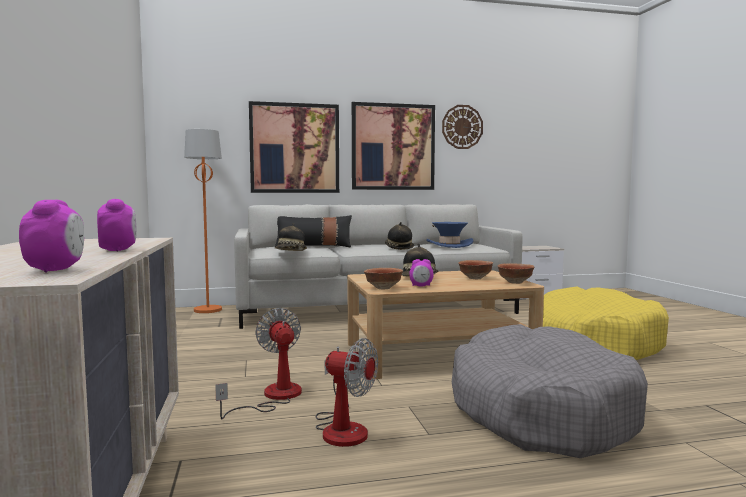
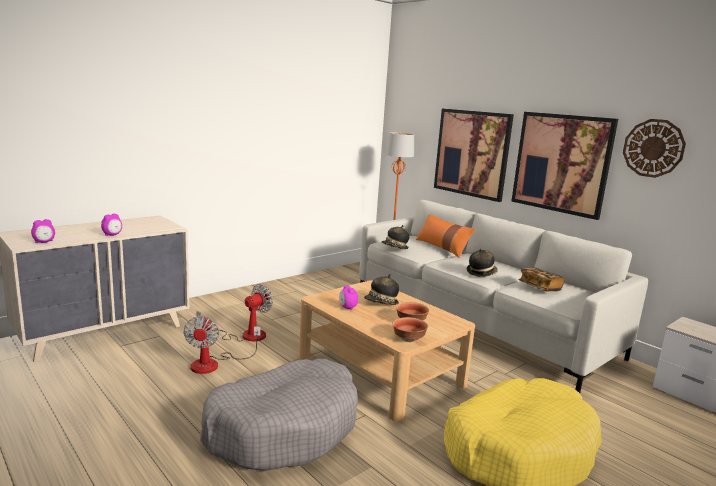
camera: 60 degrees right, 10 degrees up
black pillow [275,215,352,247] -> orange pillow [416,214,475,258]
bowl [364,268,403,289] -> none
blue hat [426,222,473,248] -> book [518,267,565,291]

